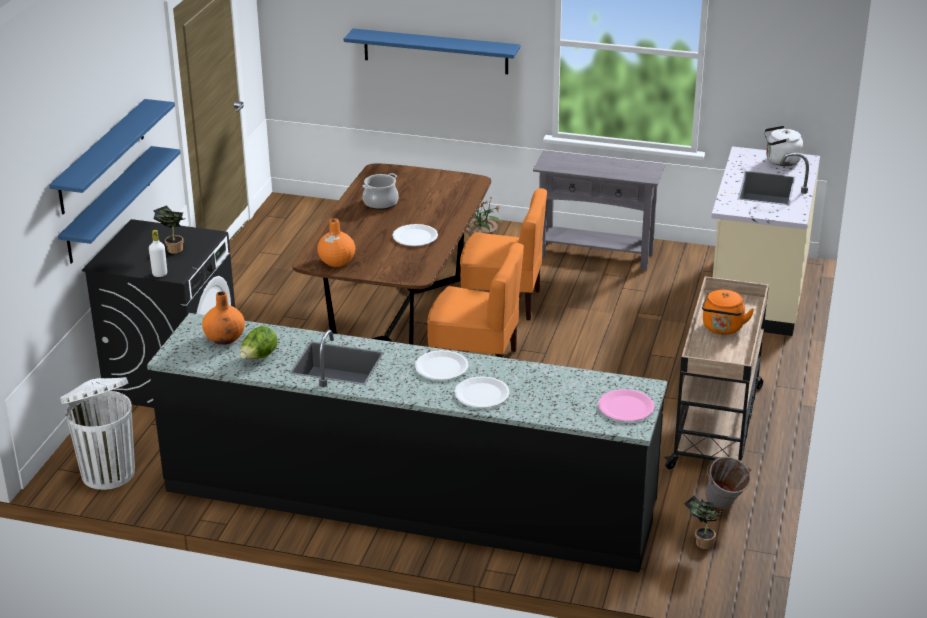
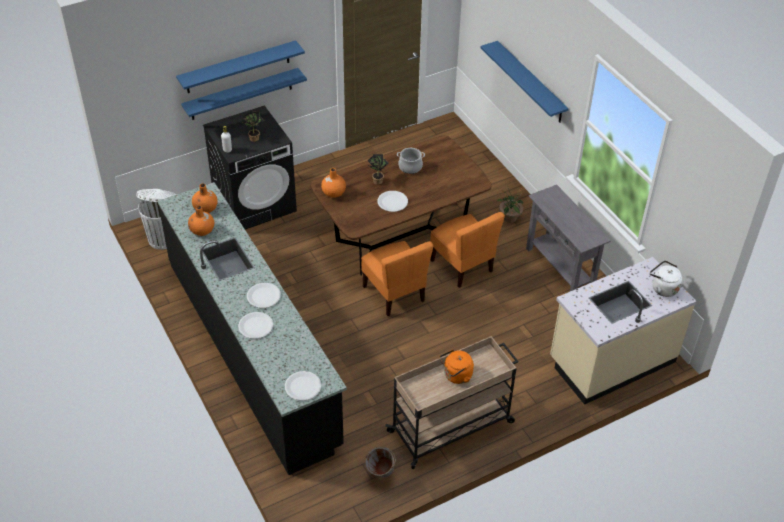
camera: 45 degrees right, 15 degrees up
lettuce [240,326,278,359] -> orange vase [188,206,214,236]
pink plate [598,389,655,421] -> white plate [285,371,321,401]
potted plant [684,495,723,549] -> potted plant moved to [367,154,389,185]

